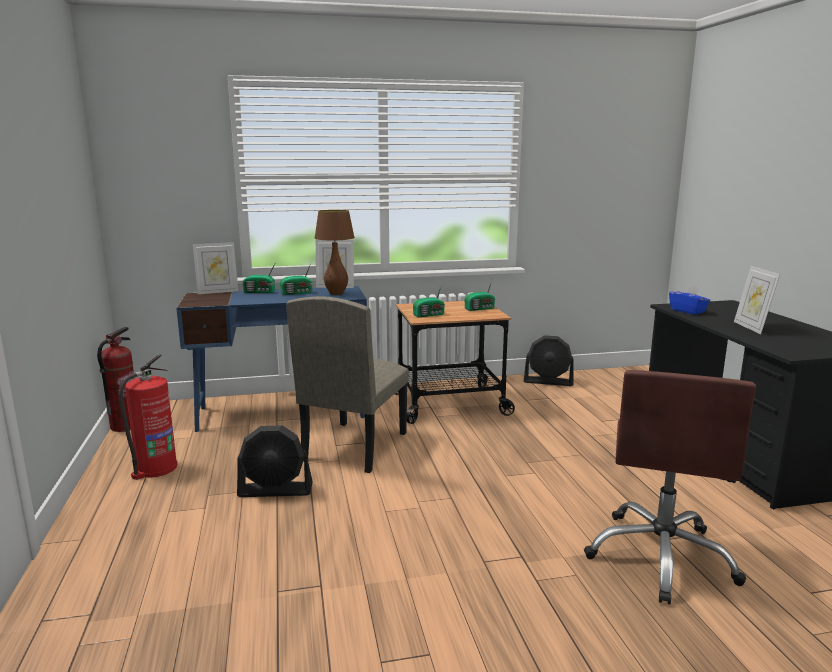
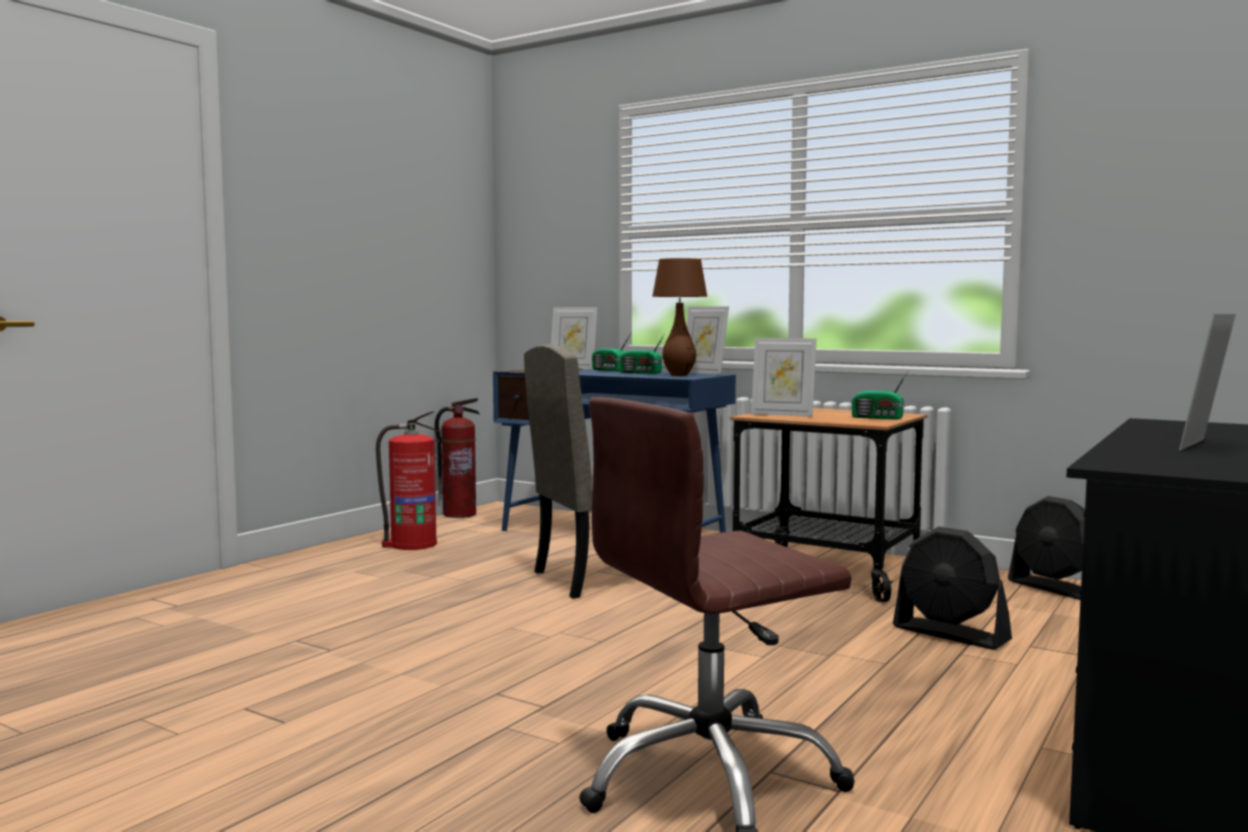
camera: 45 degrees right, 10 degrees down
black fan [237,426,313,497] -> black fan moved to [893,526,1012,650]
radio [413,284,445,317] -> picture frame [751,338,817,417]
blue tissue box [669,284,710,315] -> none

